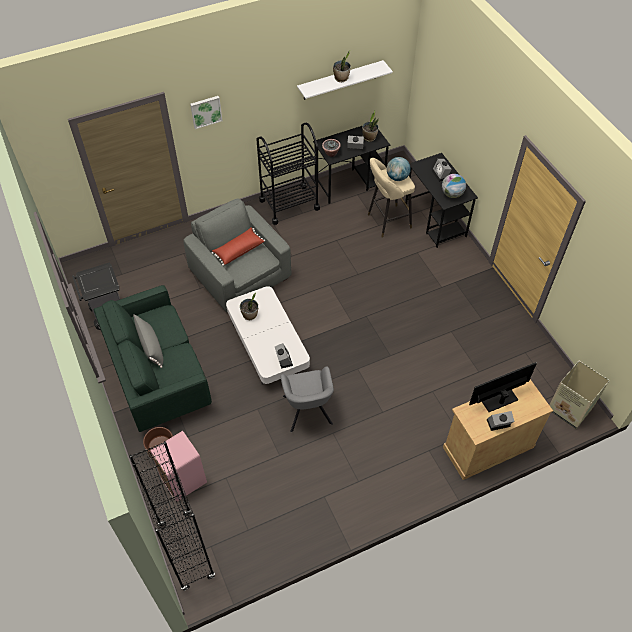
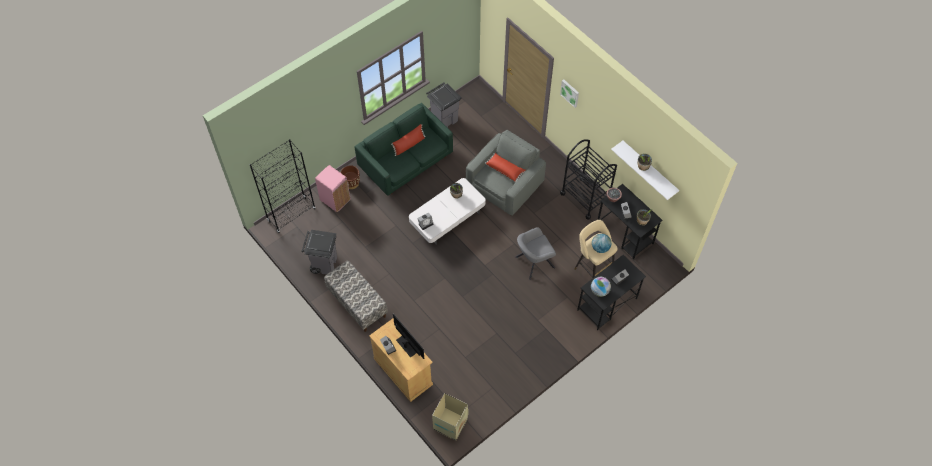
camera: 75 degrees right, 5 degrees up
grey pillow [133,315,163,368] -> red pillow [391,124,425,156]
grey armchair [280,367,334,432] -> grey armchair moved to [515,227,556,280]
none -> grey trash can [301,230,337,275]
none -> bench [324,260,388,332]

